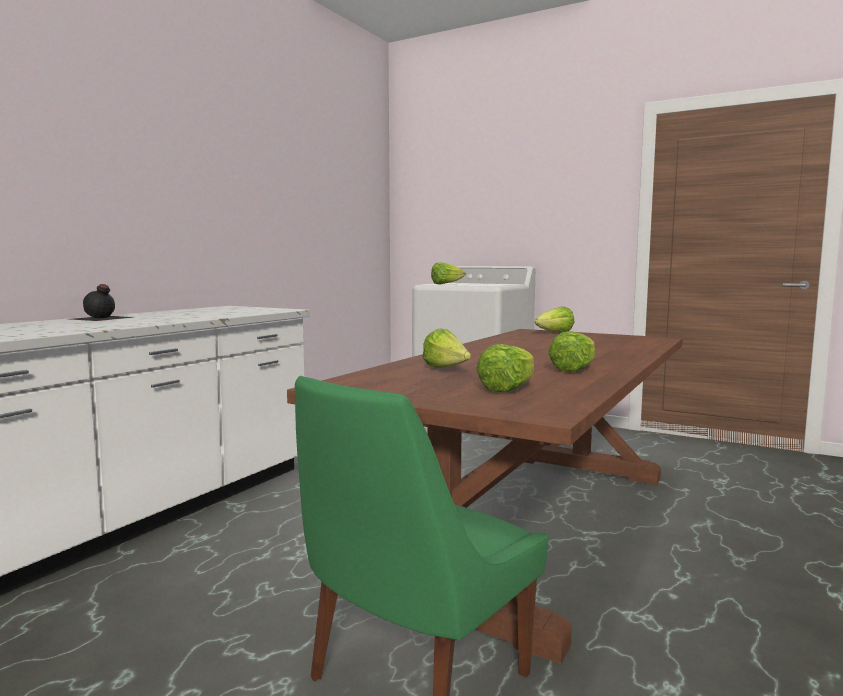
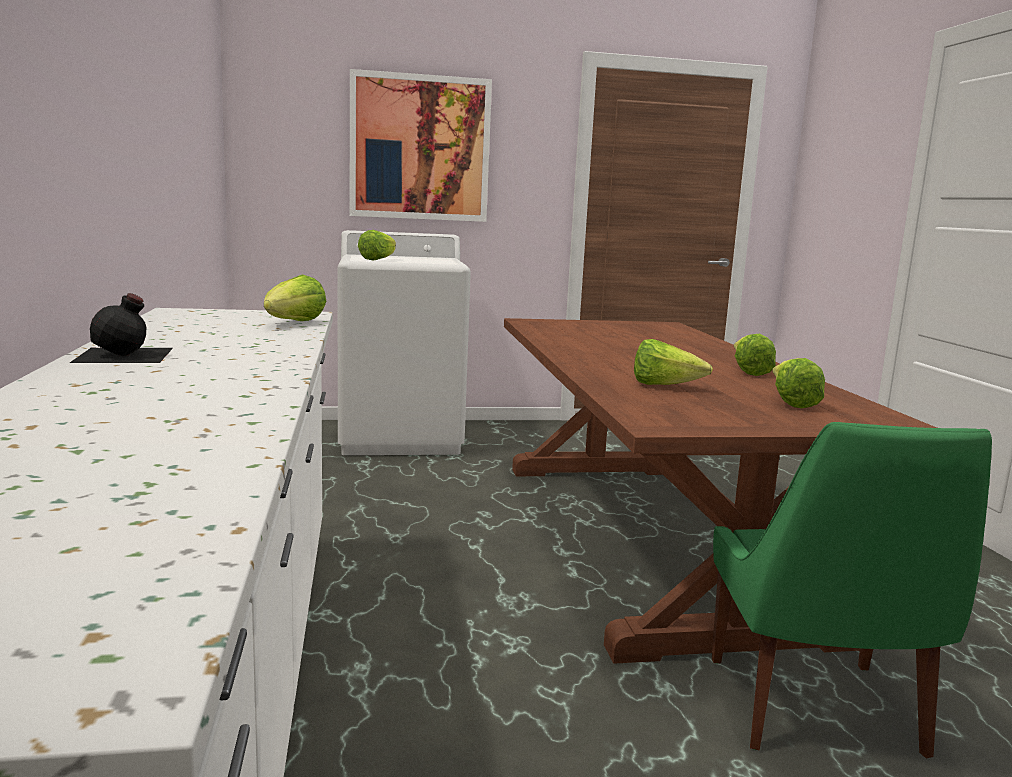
camera: 40 degrees left, 5 degrees up
lettuce [535,306,574,333] -> lettuce moved to [264,275,327,321]
none -> picture [350,69,492,222]

